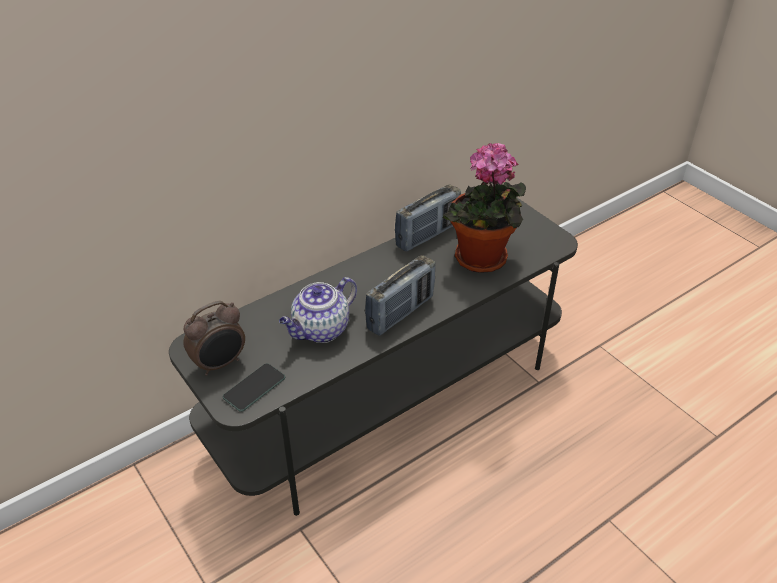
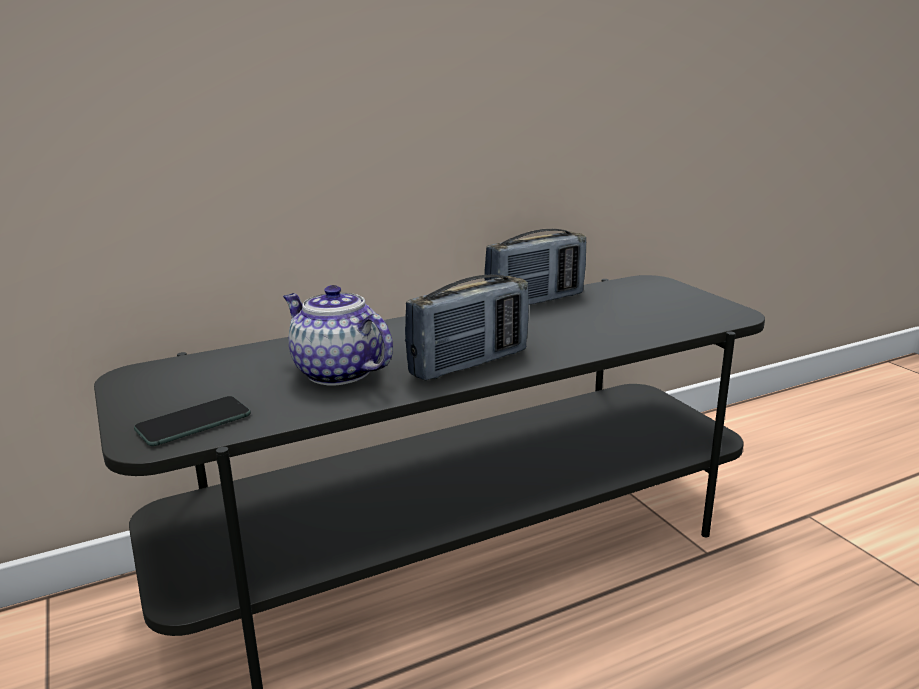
camera: 10 degrees right, 20 degrees down
alarm clock [183,301,245,376] -> none
teapot [279,277,357,343] -> teapot turned 75 degrees clockwise [283,285,393,386]
potted plant [442,143,526,273] -> none

